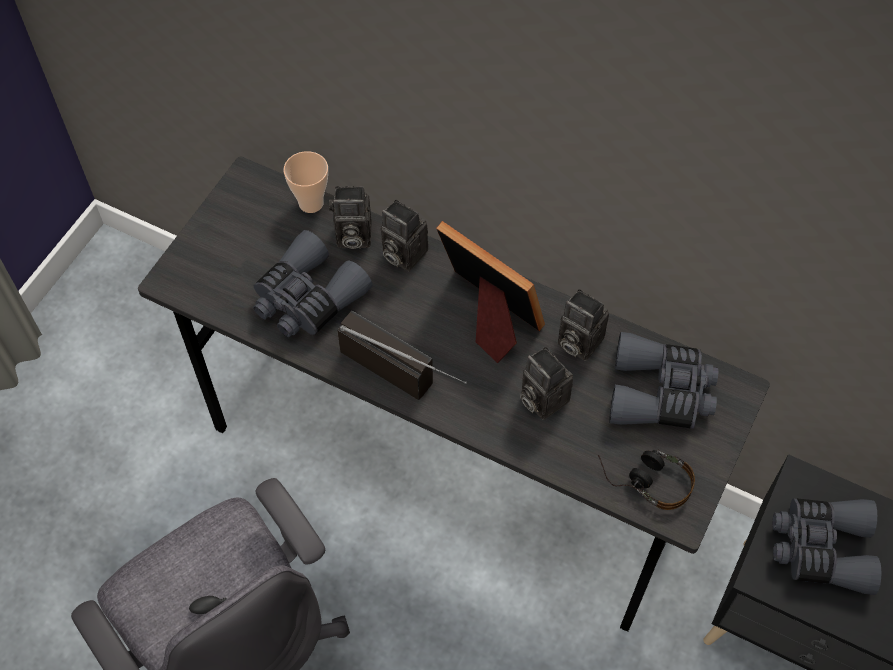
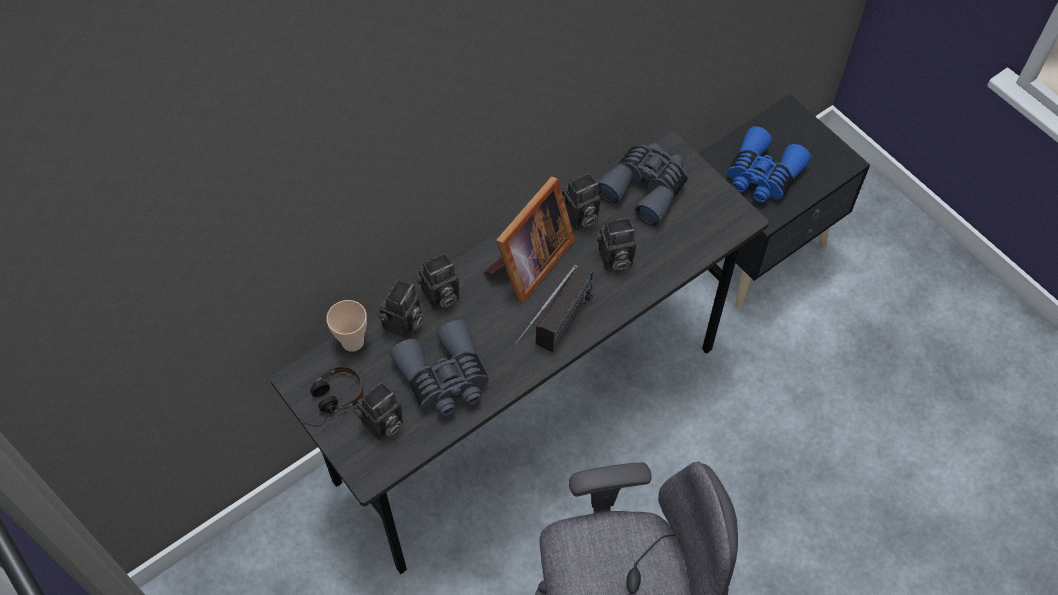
camera: 65 degrees left, 0 degrees up
radio [337,311,467,400] -> radio turned 150 degrees clockwise [514,265,593,353]
picture frame [436,221,545,363] -> picture frame turned 150 degrees clockwise [484,176,575,303]
headphones [598,450,695,510] -> headphones moved to [296,366,363,427]
grey binoculars [772,498,881,595] -> blue binoculars [727,126,811,203]
none -> camera [354,382,403,441]

